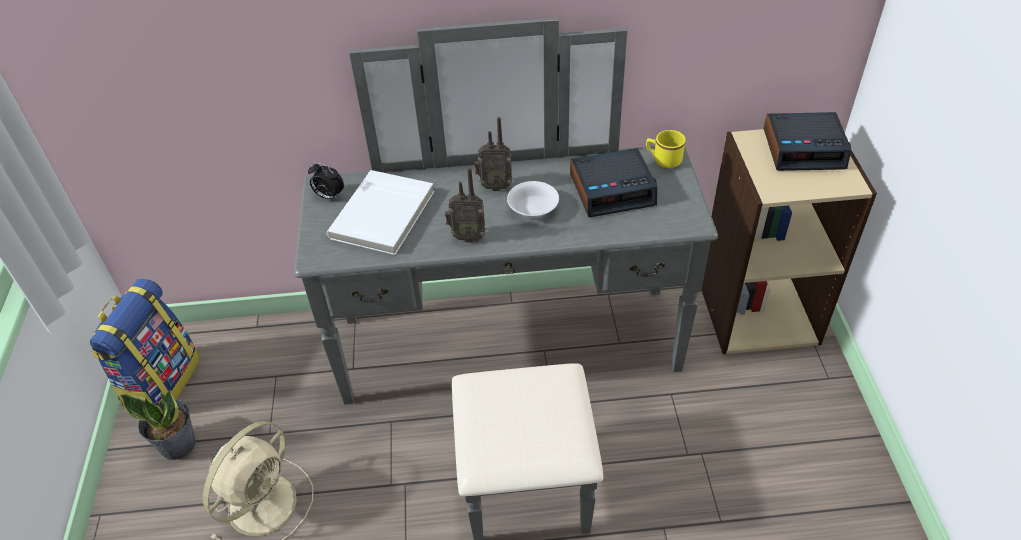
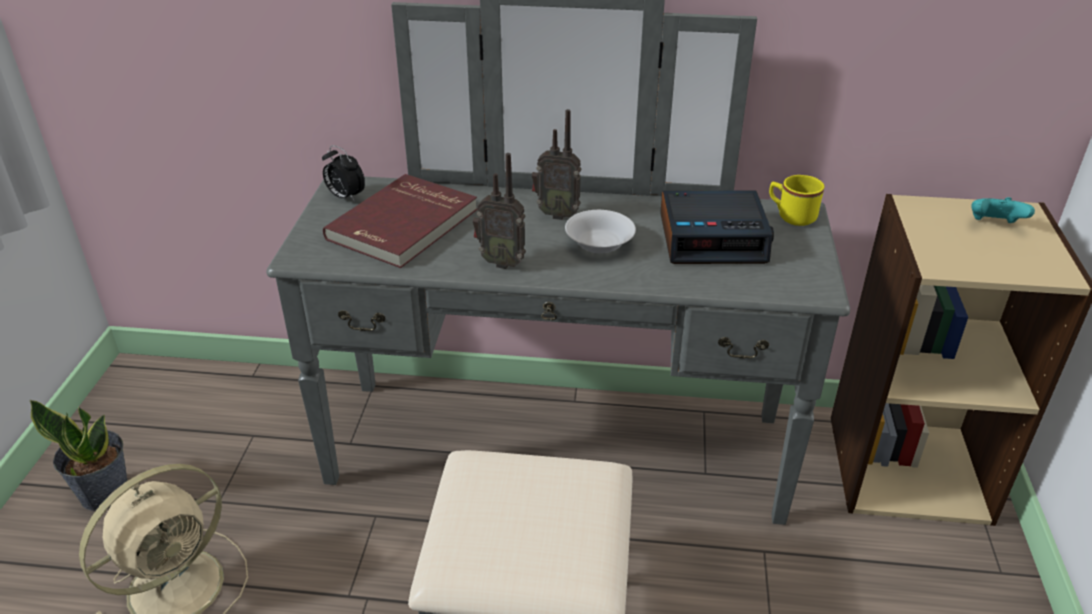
camera: 10 degrees right, 10 degrees down
backpack [90,279,200,407] -> none
white book [327,170,434,255] -> red book [323,174,478,268]
alarm clock [764,112,851,171] -> turquoise game controller [971,197,1035,223]

